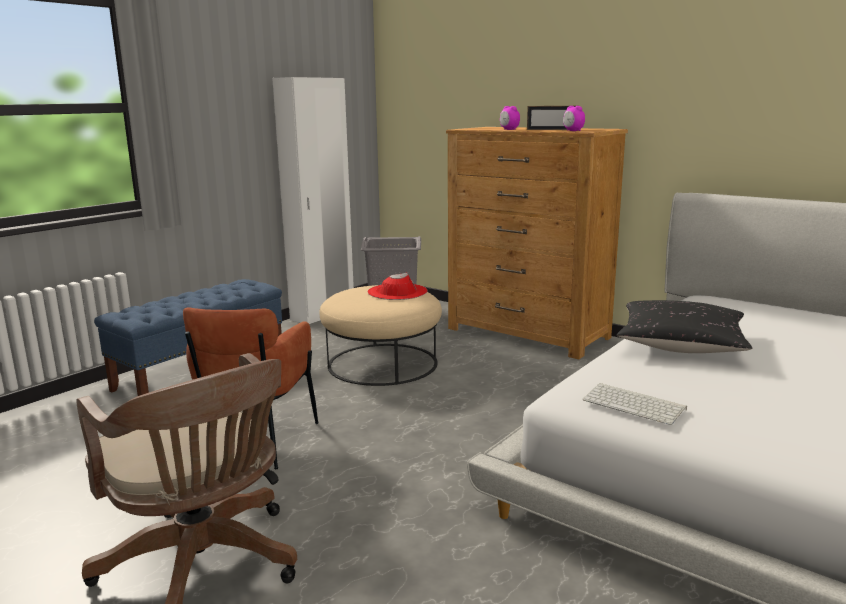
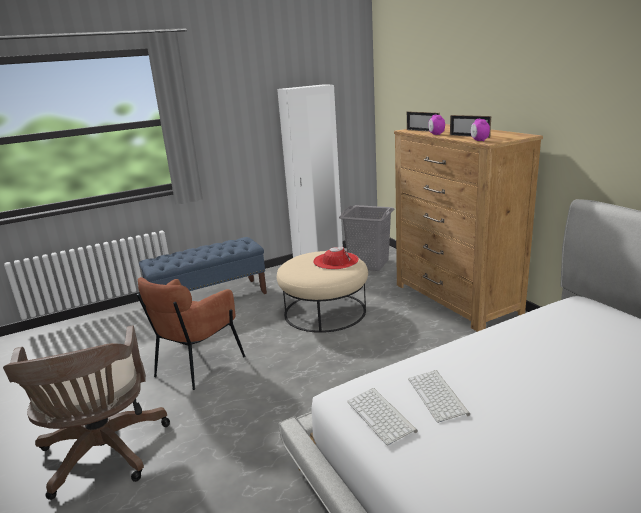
camera: 25 degrees right, 5 degrees up
black pillow [617,300,752,353] -> none
none -> picture frame [407,112,440,132]
none -> keyboard [408,370,470,423]

